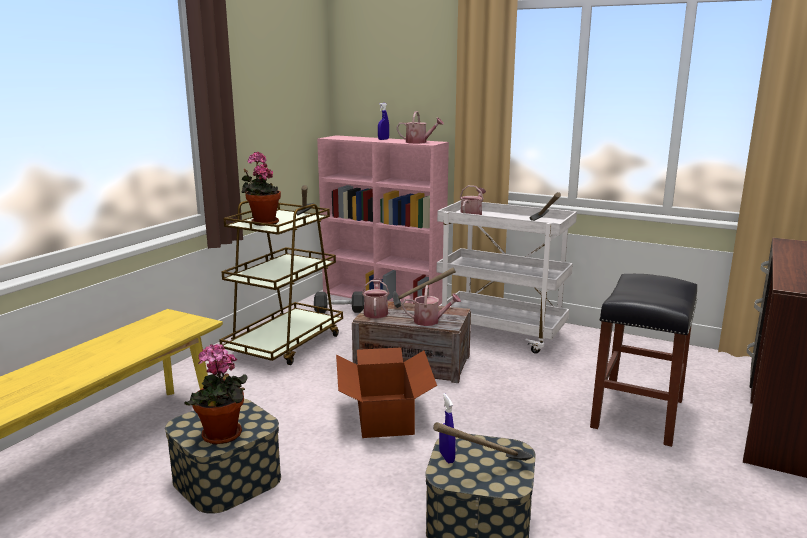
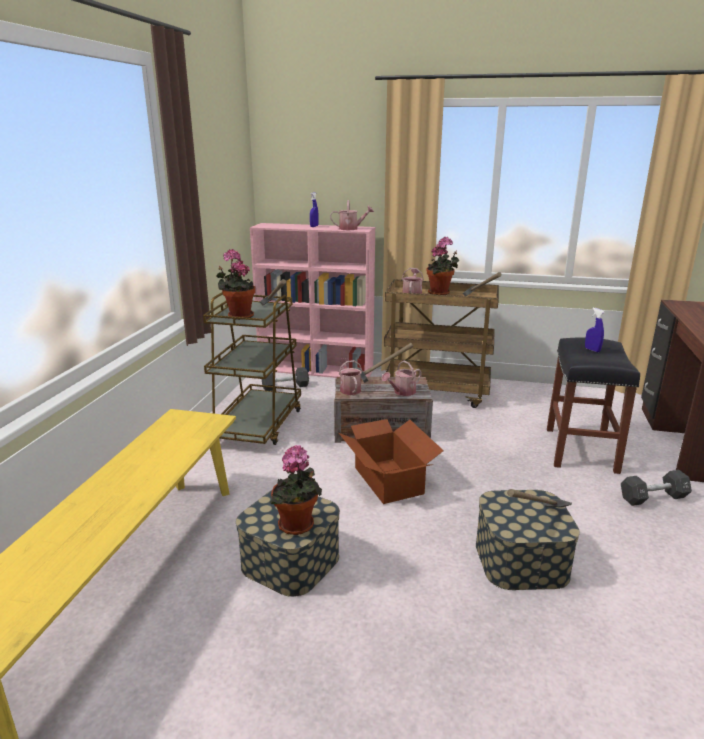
camera: 15 degrees left, 5 degrees up
watering can [402,285,461,326] -> watering can turned 150 degrees clockwise [381,361,422,396]
white cart [437,200,577,354] -> brown cart [384,279,499,408]
blue spray bottle [439,393,456,464] -> blue spray bottle moved to [585,308,605,352]
none -> potted plant [427,237,459,295]
none -> black dumbbell [621,470,692,506]

